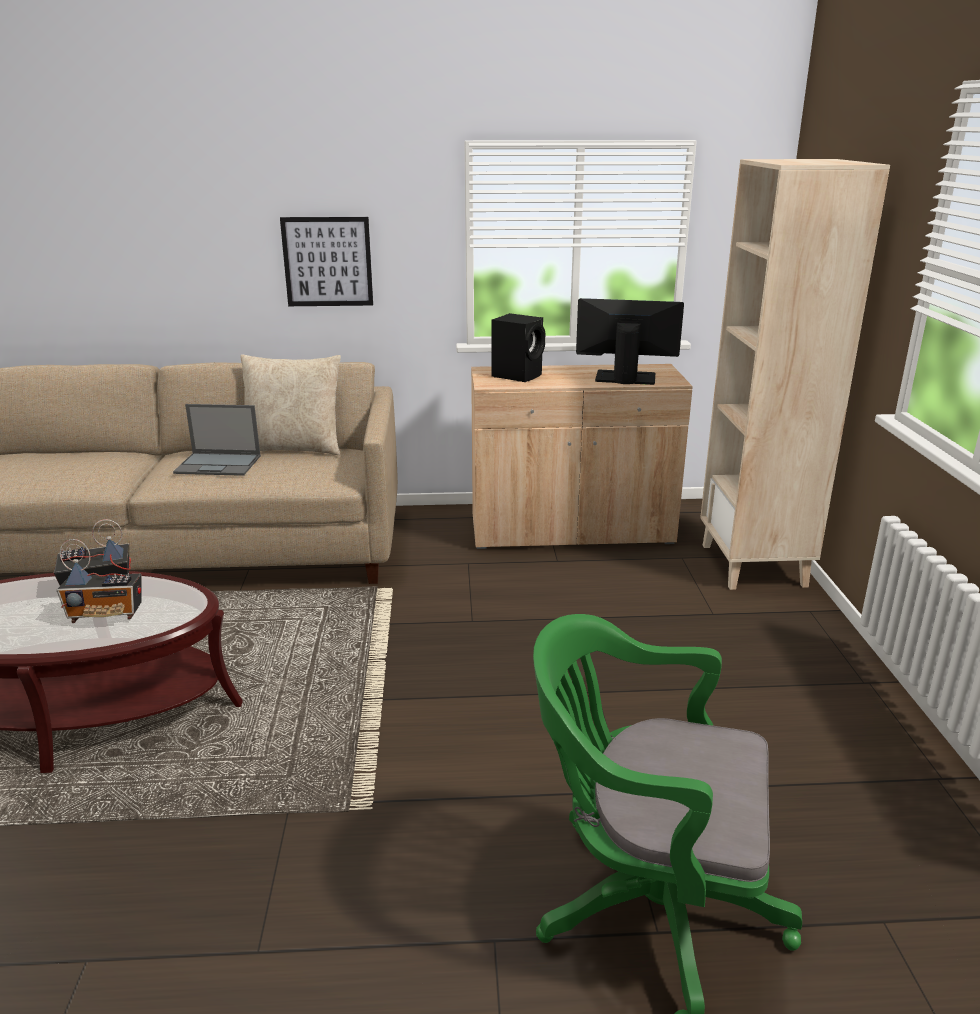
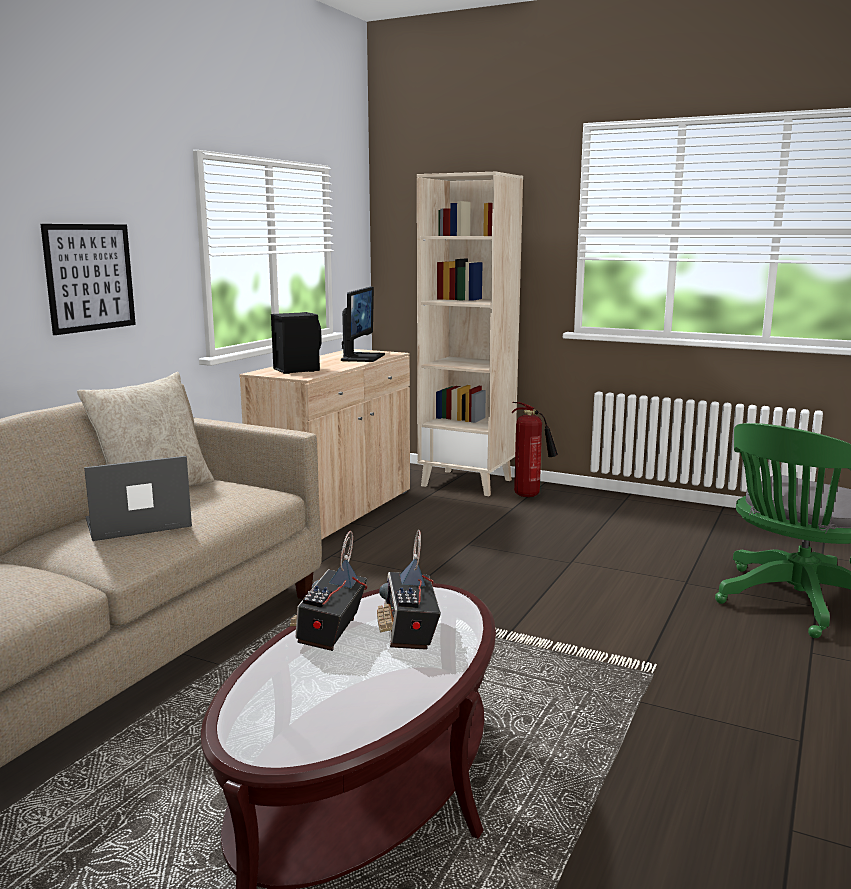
camera: 60 degrees left, 10 degrees down
radio [57,539,142,623] -> radio turned 150 degrees clockwise [377,530,441,650]
laptop [173,404,261,476] -> laptop turned 150 degrees counterclockwise [84,456,192,541]
monitor [576,298,684,385] -> monitor turned 150 degrees clockwise [341,287,385,362]
none -> fire extinguisher [512,402,558,497]

